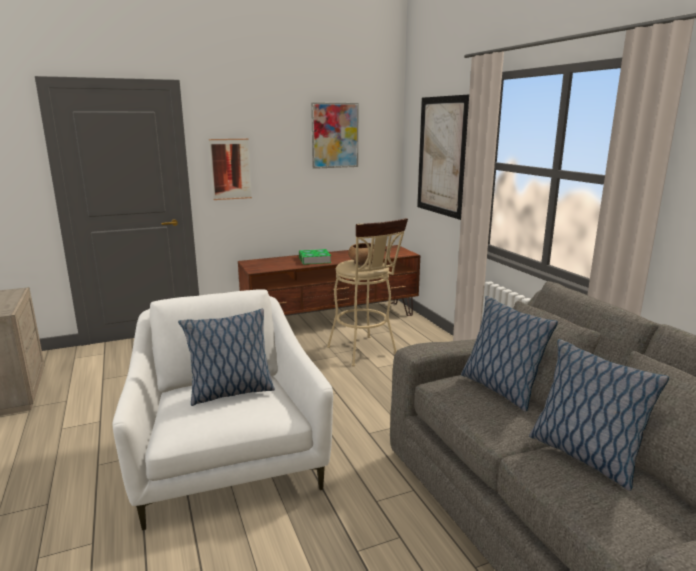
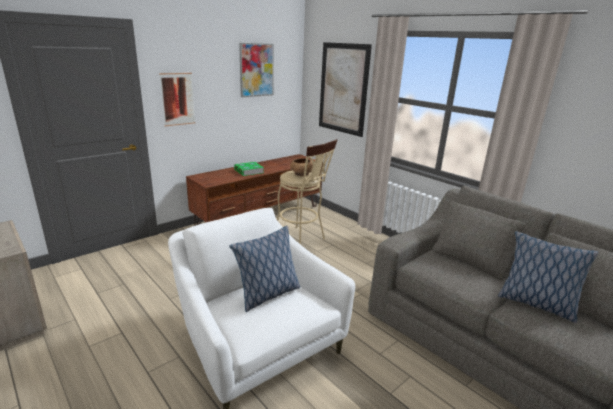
camera: 20 degrees left, 5 degrees up
pillow [461,296,558,412] -> none

